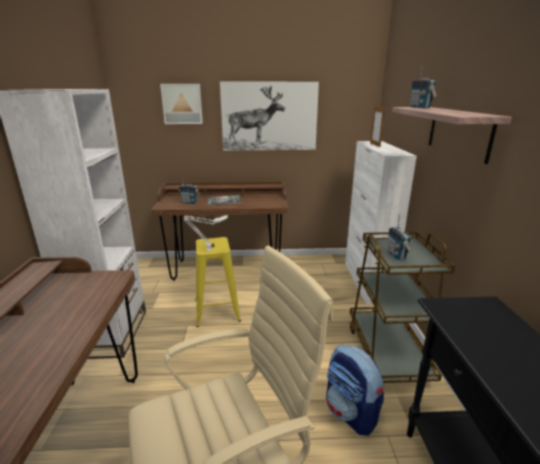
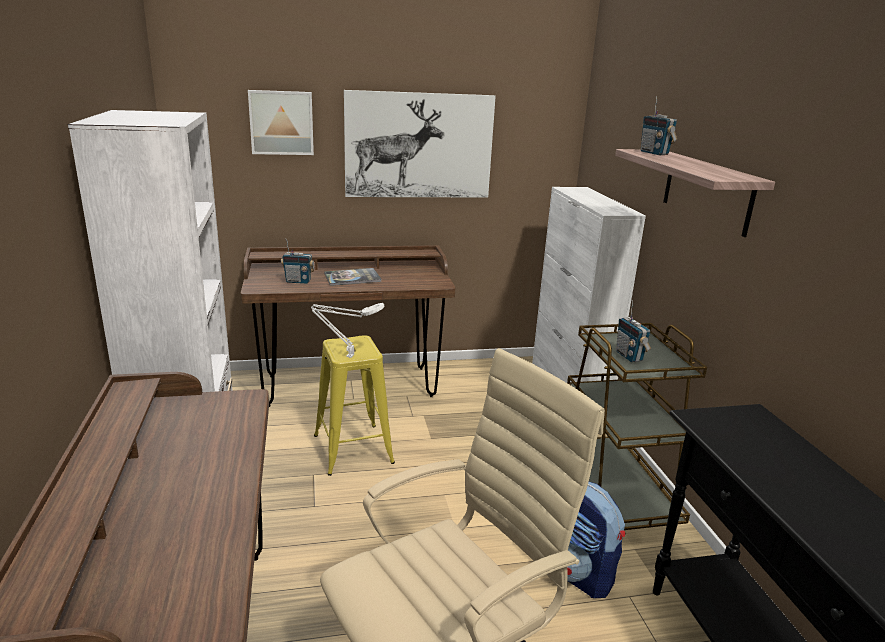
camera: 10 degrees left, 0 degrees up
picture frame [370,106,385,147] -> none

